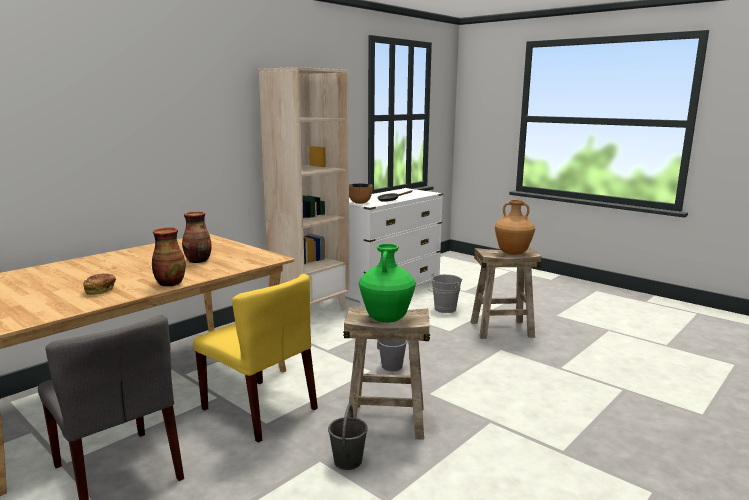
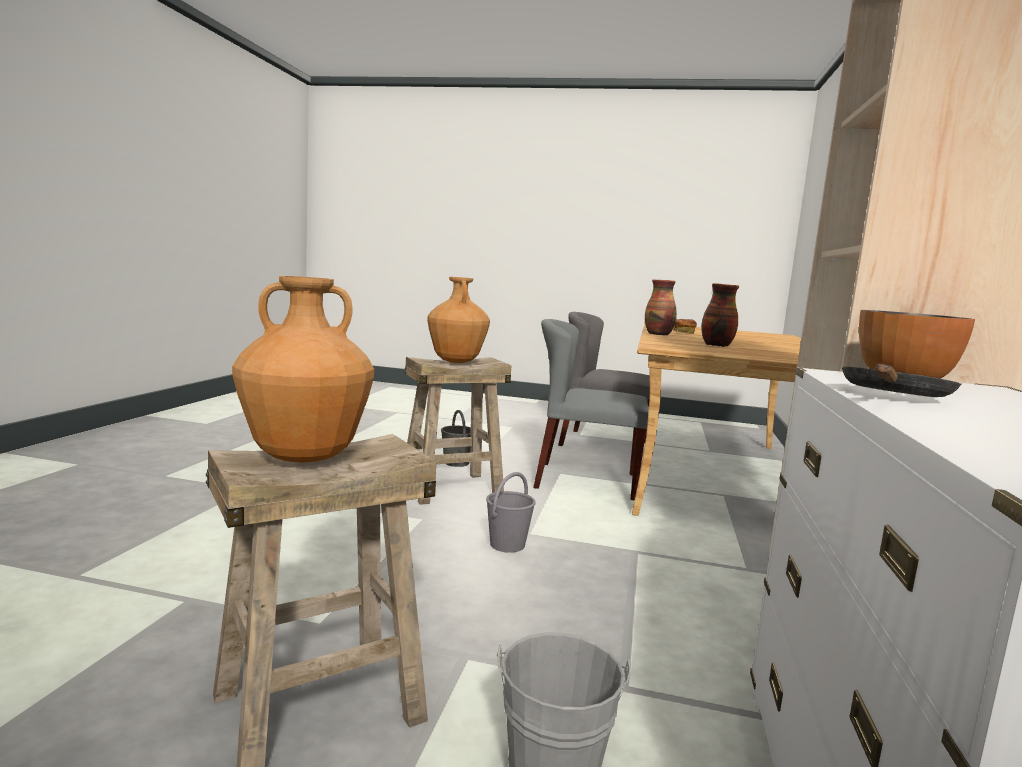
camera: 150 degrees right, 5 degrees down
yellow chair [193,274,318,443] -> grey chair [533,319,649,500]
green vase [359,244,416,323] -> brown vase [427,277,490,363]

